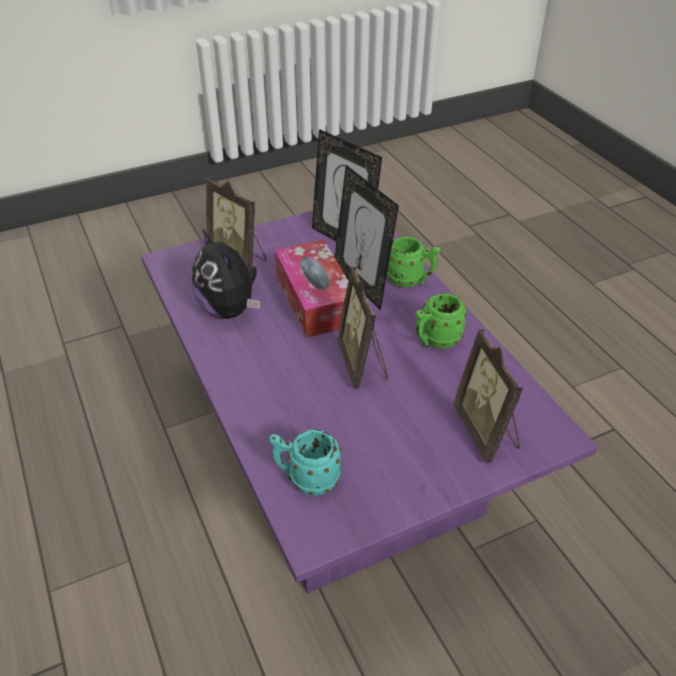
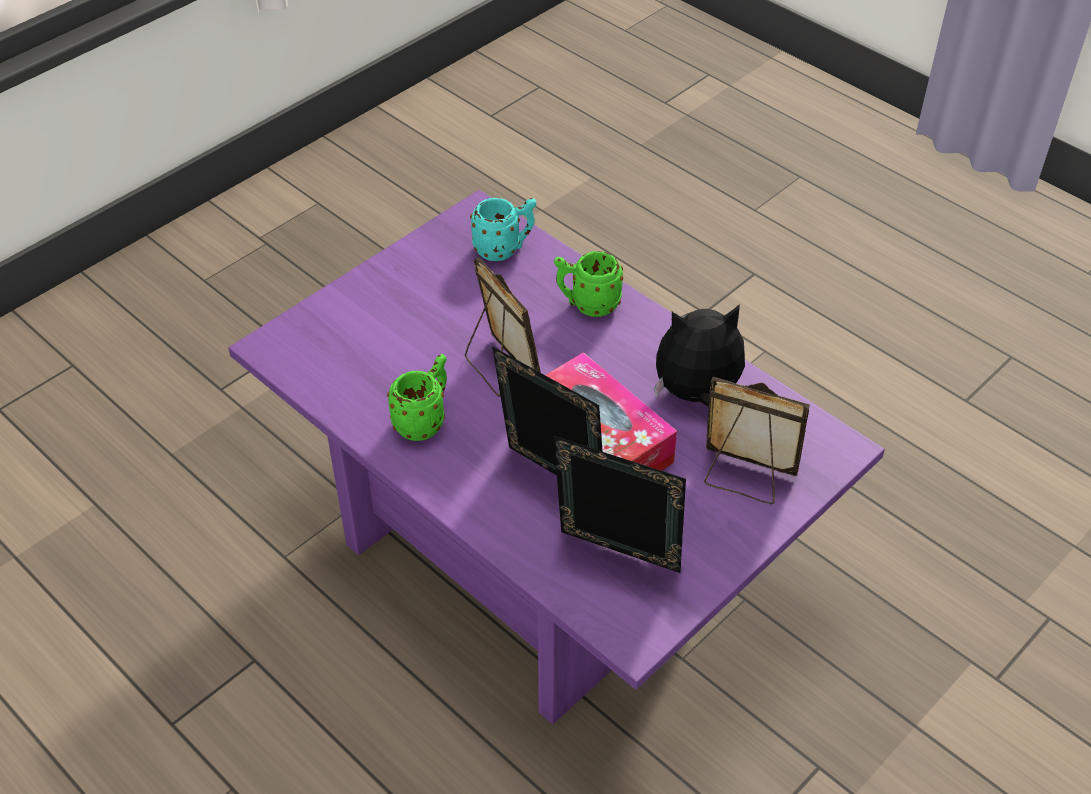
camera: 160 degrees right, 5 degrees up
plush toy [192,229,260,319] -> plush toy turned 45 degrees counterclockwise [654,304,745,407]
green mug [387,236,440,287] -> green mug moved to [554,251,623,317]
picture frame [453,329,523,463] -> none

